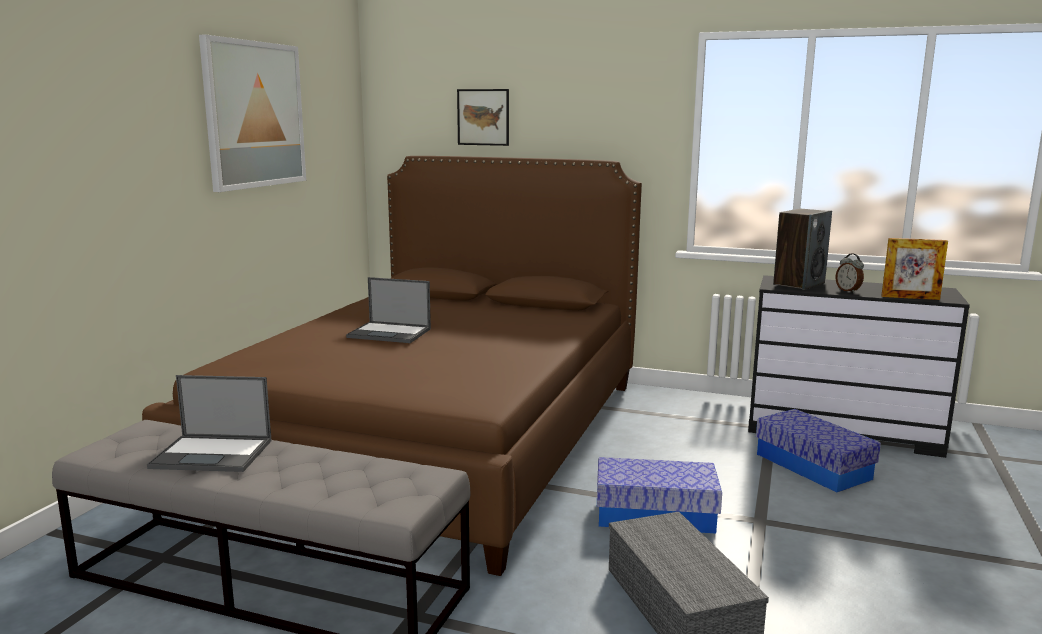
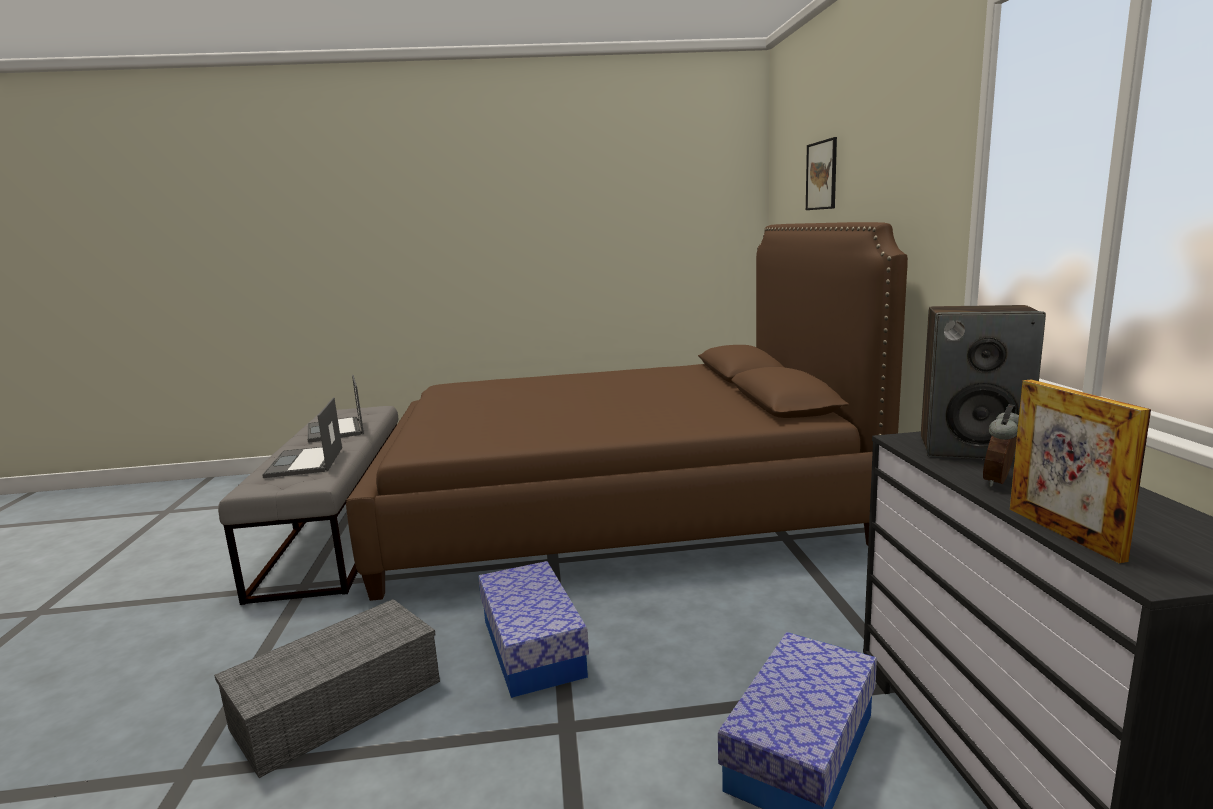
camera: 65 degrees right, 0 degrees up
picture [199,34,306,192] -> none
laptop [346,277,431,343] -> laptop moved to [262,397,342,478]

